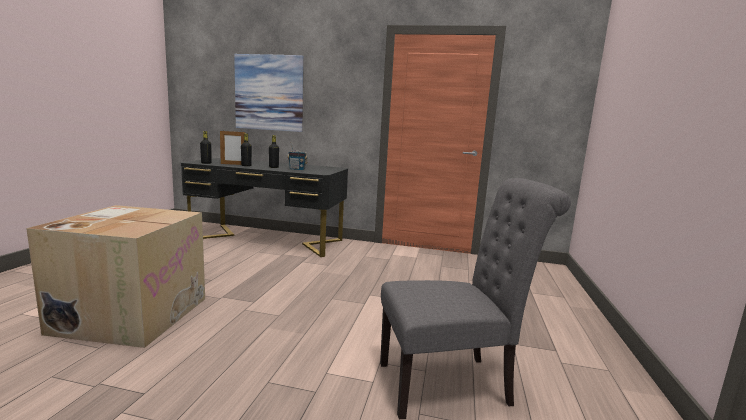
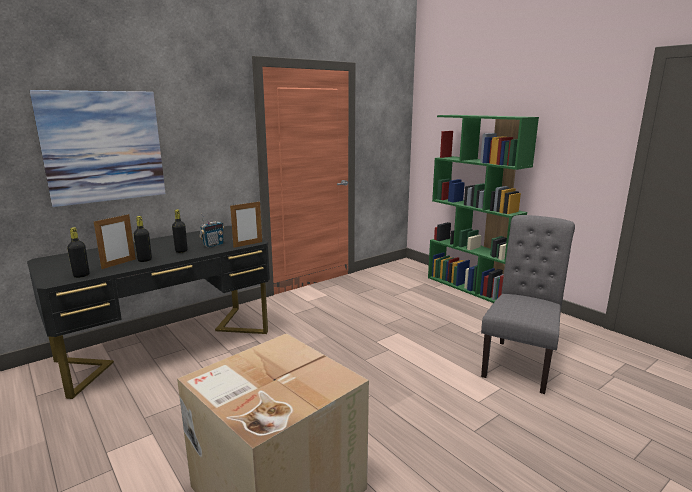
camera: 50 degrees left, 5 degrees up
none -> picture frame [230,202,262,248]
none -> green bookcase [428,115,539,303]

